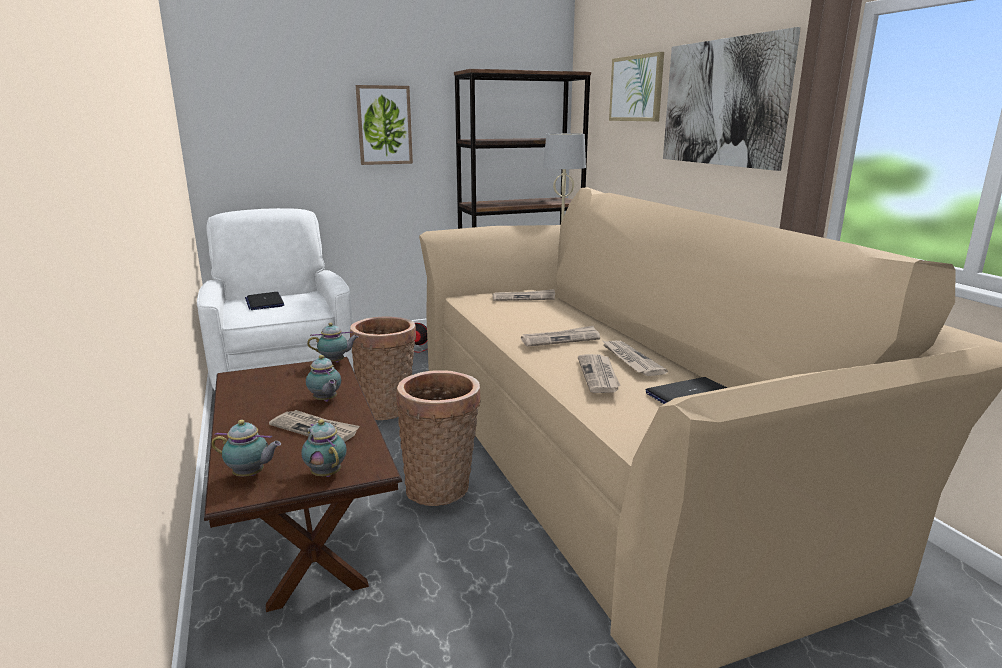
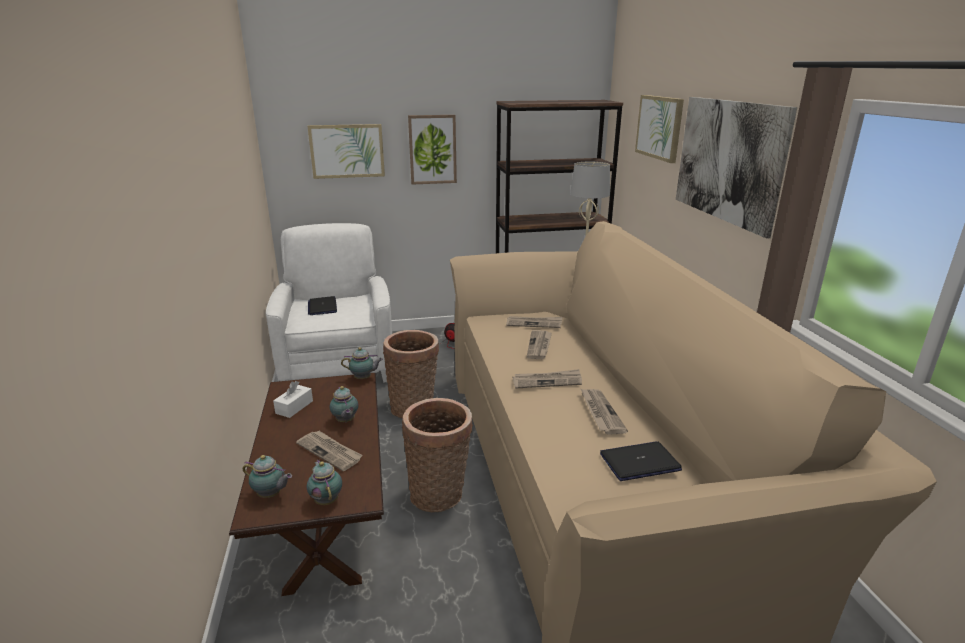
camera: 10 degrees right, 5 degrees up
newspaper [578,354,621,393] -> newspaper moved to [527,330,552,359]
none -> white tissue box [273,381,313,418]
none -> picture [307,124,385,179]

